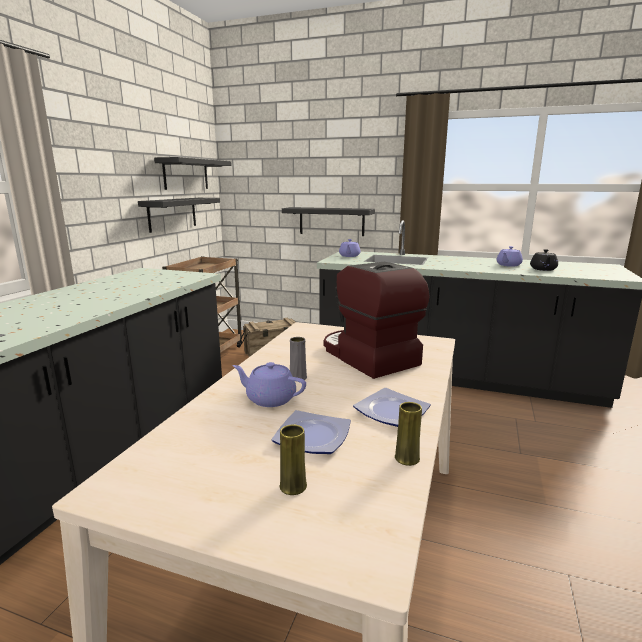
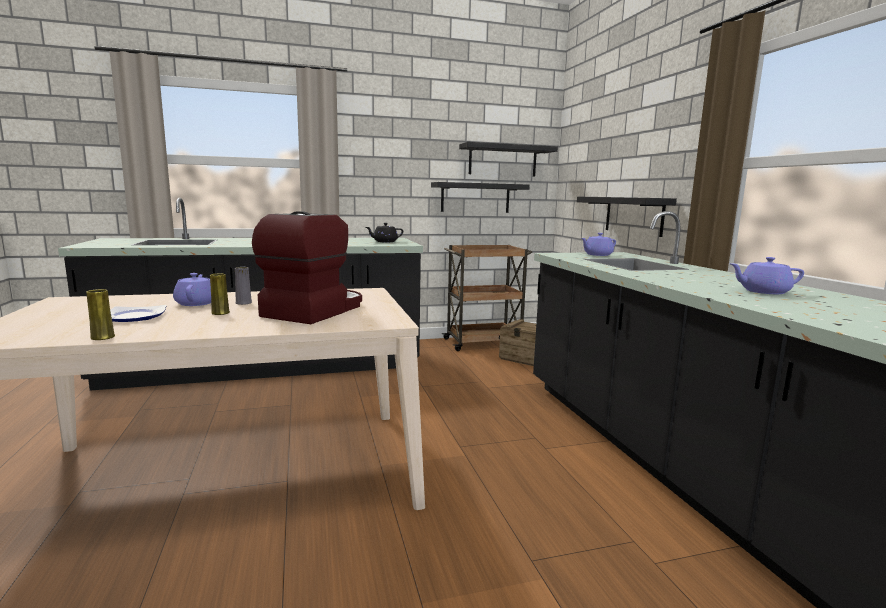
camera: 55 degrees right, 5 degrees down
yellow vase [280,424,307,495] -> yellow vase moved to [210,274,230,315]
plate [353,388,431,427] -> none
black teapot [530,249,558,271] -> black teapot moved to [366,223,403,243]

